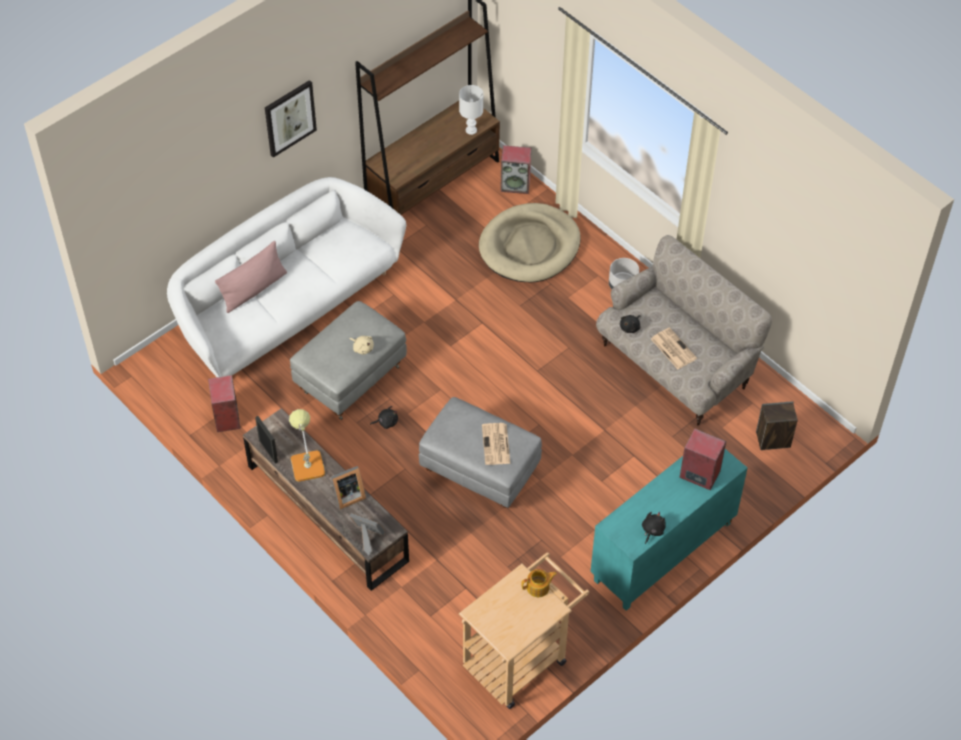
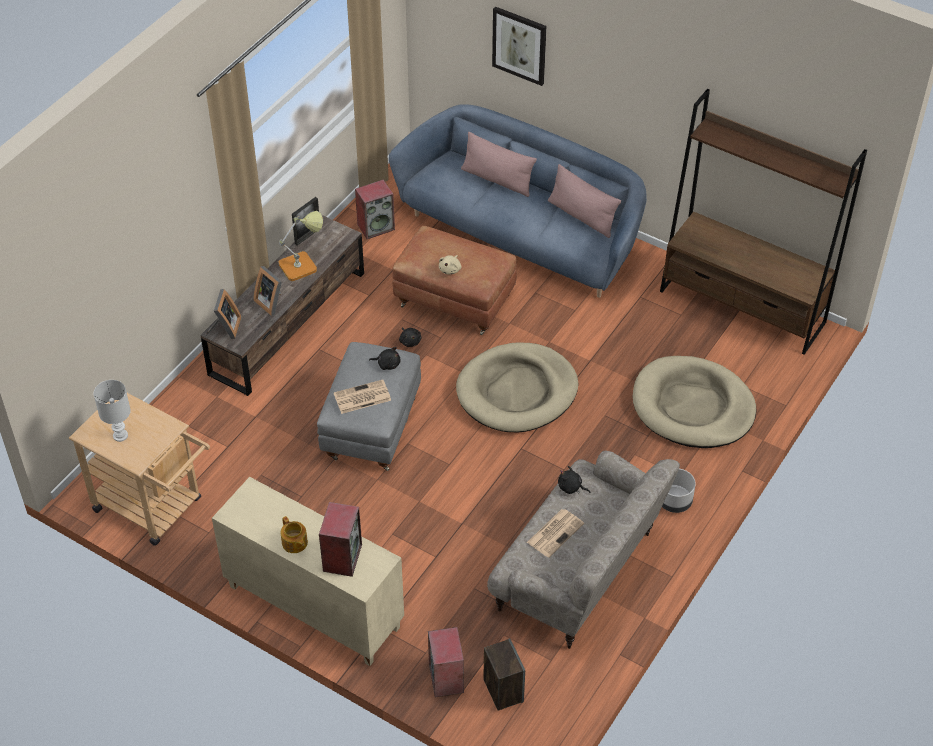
camera: 75 degrees right, 5 degrees down
white sofa [167,177,406,377] -> blue sofa [389,104,647,298]
picture [265,80,317,158] -> picture moved to [492,6,546,86]
grey ottoman [290,301,407,420] -> brown ottoman [392,226,517,335]
white table lamp [459,85,483,135] -> white table lamp moved to [93,380,131,442]
speaker [500,145,531,194] -> speaker moved to [428,627,464,697]
teapot [521,569,557,597] -> teapot moved to [281,516,308,553]
turquoise cabinet [590,449,748,611] -> beige cabinet [212,477,404,666]
black plush toy [642,512,666,544] -> black plush toy moved to [369,347,401,370]
none -> beige dog bed [456,343,578,432]
none -> pink pillow [548,164,621,238]

